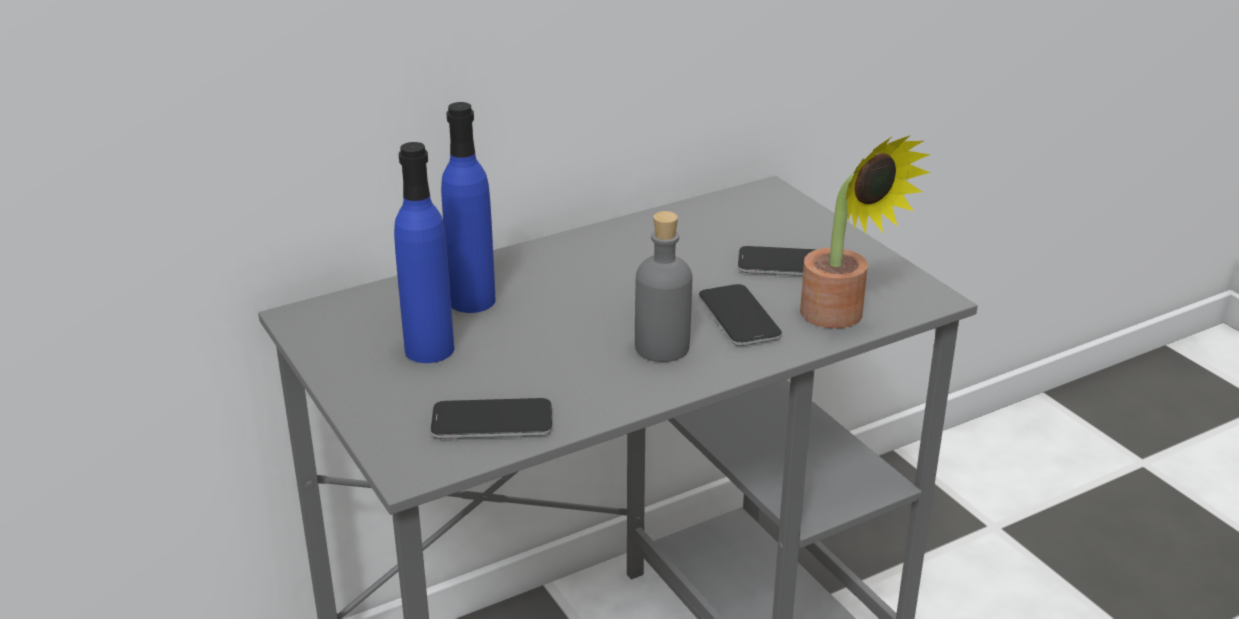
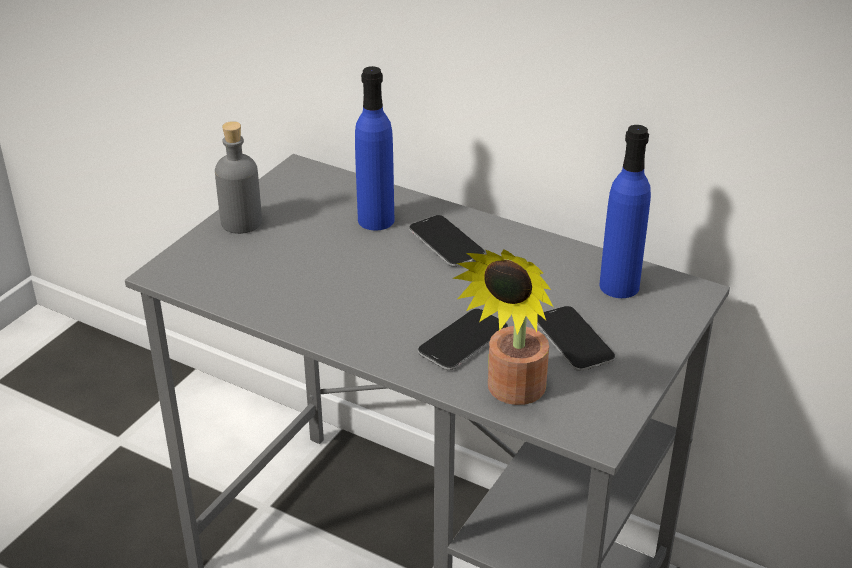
camera: 60 degrees right, 5 degrees up
blue bottle [394,142,454,363] -> blue bottle moved to [600,125,651,298]
phone [431,398,552,439] -> phone moved to [409,215,485,267]
grey bottle [635,211,692,362] -> grey bottle moved to [215,121,262,234]

